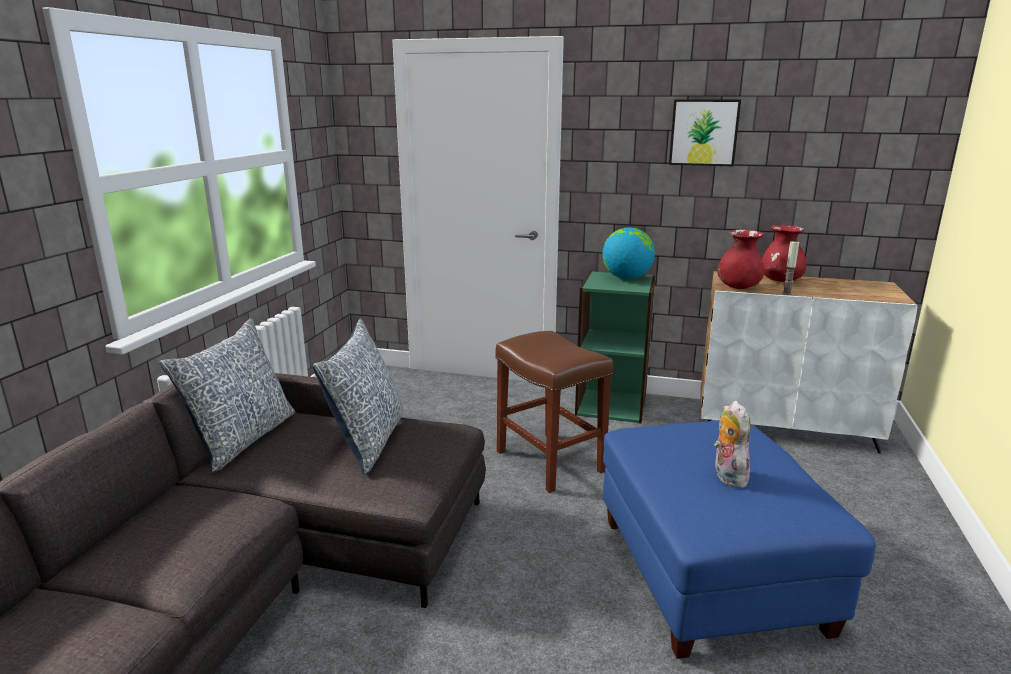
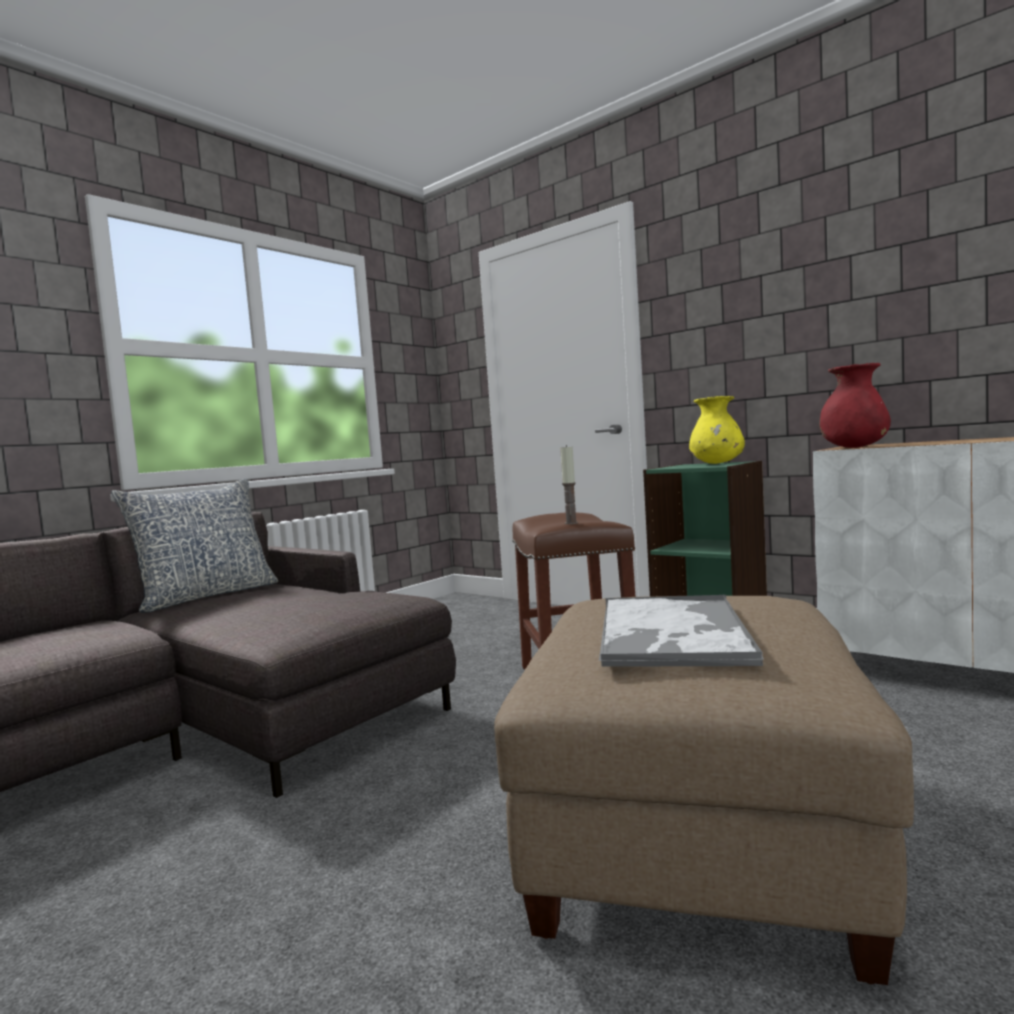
camera: 25 degrees right, 15 degrees down
pillow [312,319,404,474] -> none
globe [602,227,655,279] -> yellow vase [689,396,745,464]
blue ottoman [603,421,876,659] -> beige ottoman [494,596,914,985]
picture [669,99,741,166] -> none
plush toy [714,401,750,488] -> tray [599,595,764,667]
red vase [762,225,806,282] -> none
candle [782,241,799,295] -> candle moved to [560,445,578,524]

